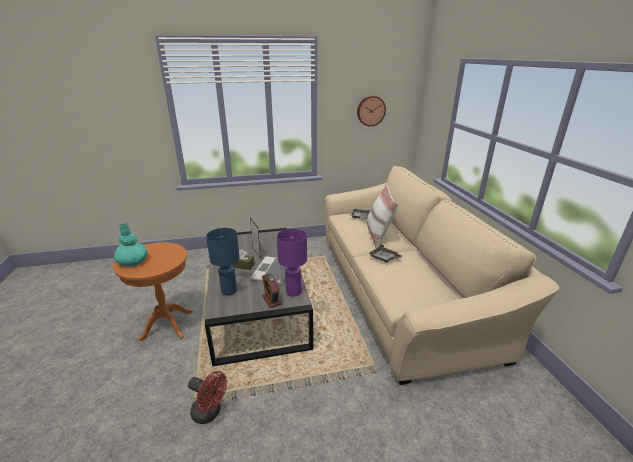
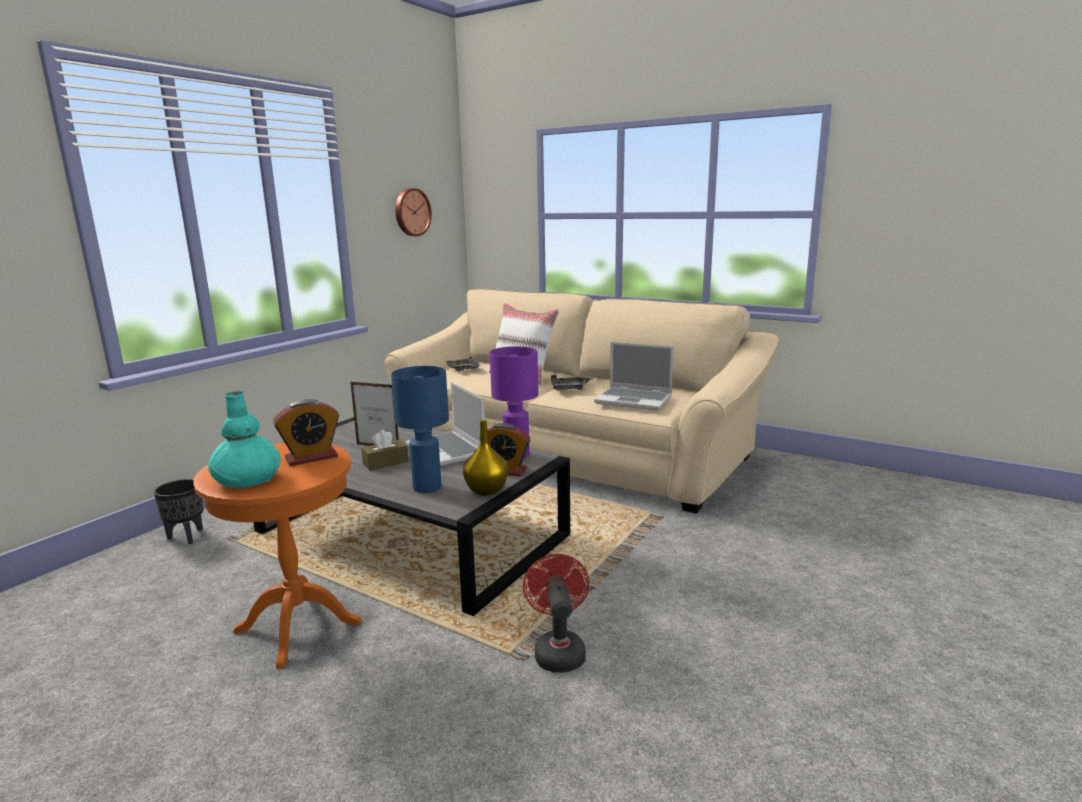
camera: 45 degrees left, 10 degrees down
red fan [188,371,227,424] -> red fan turned 75 degrees counterclockwise [523,554,589,672]
none -> black planter [154,479,204,544]
none -> alarm clock [273,399,339,466]
none -> yellow vase [463,420,508,496]
none -> laptop [594,342,674,411]

